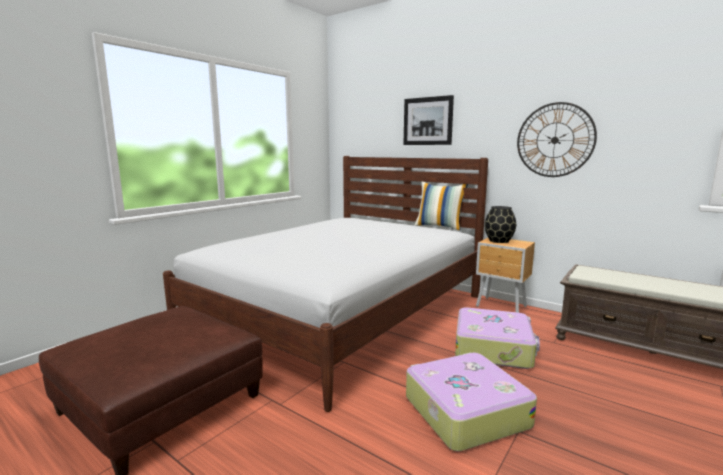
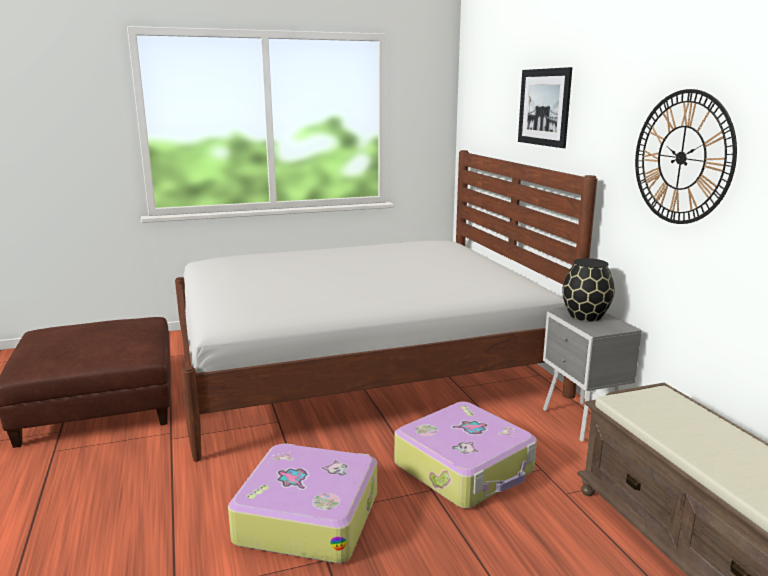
camera: 35 degrees right, 5 degrees up
pillow [414,182,468,230] -> none
brown nightstand [476,238,535,313] -> grey nightstand [543,309,642,442]

